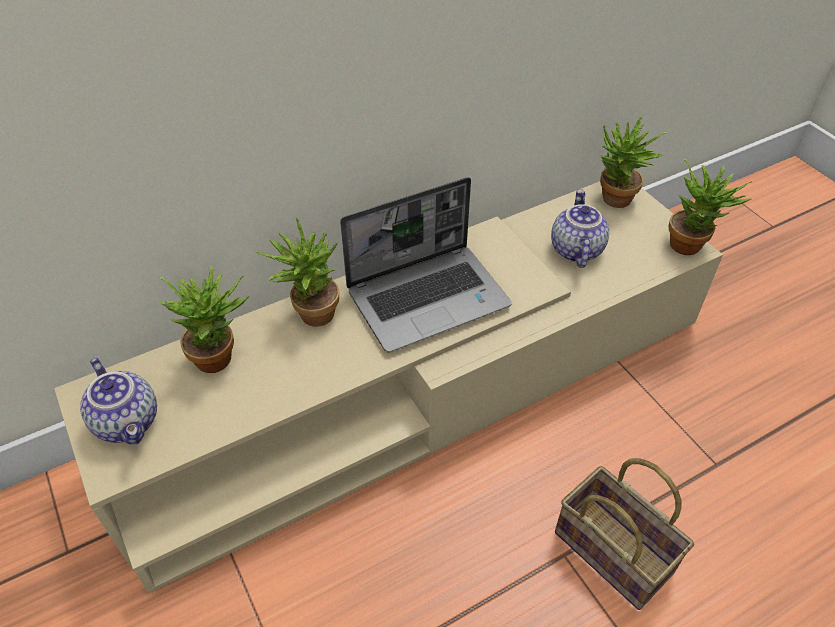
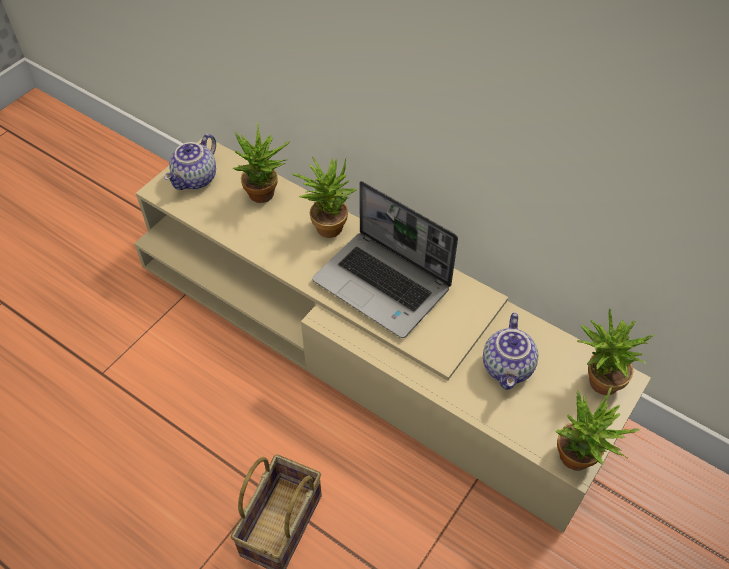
camera: 65 degrees right, 5 degrees up
teapot [551,189,609,268] -> teapot turned 120 degrees clockwise [483,313,538,390]

